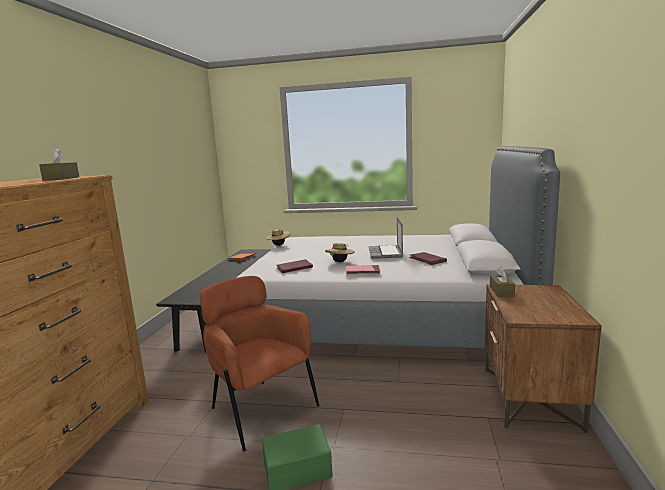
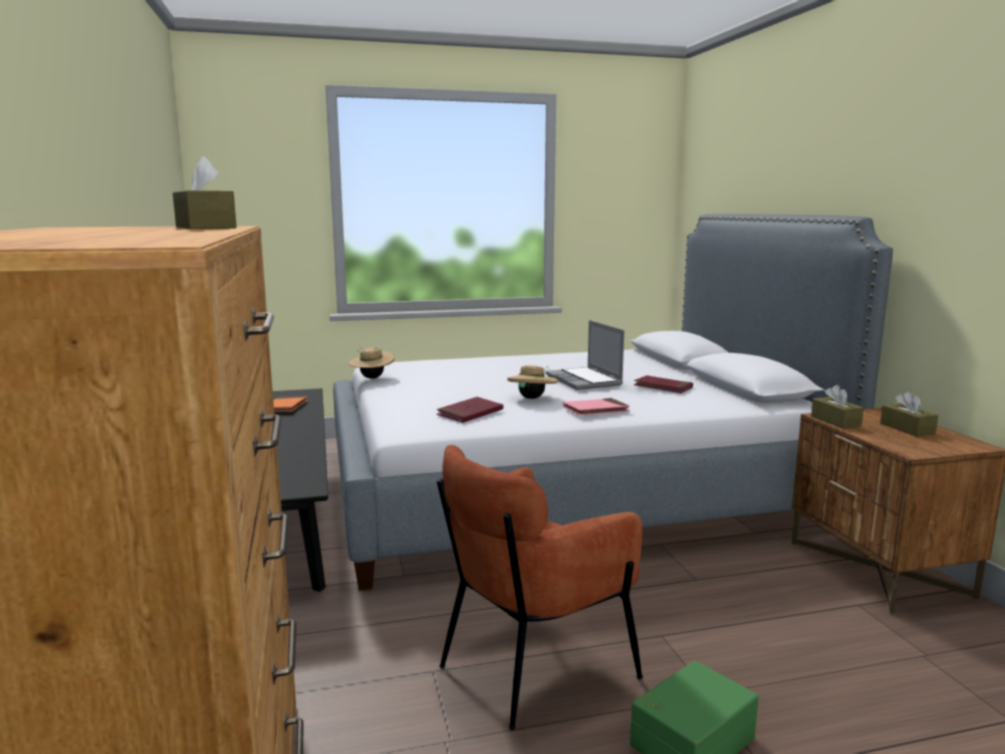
camera: 25 degrees left, 0 degrees up
brown armchair [200,276,319,452] -> brown armchair turned 60 degrees counterclockwise [436,445,643,730]
none -> brown tissue box [880,391,938,437]

